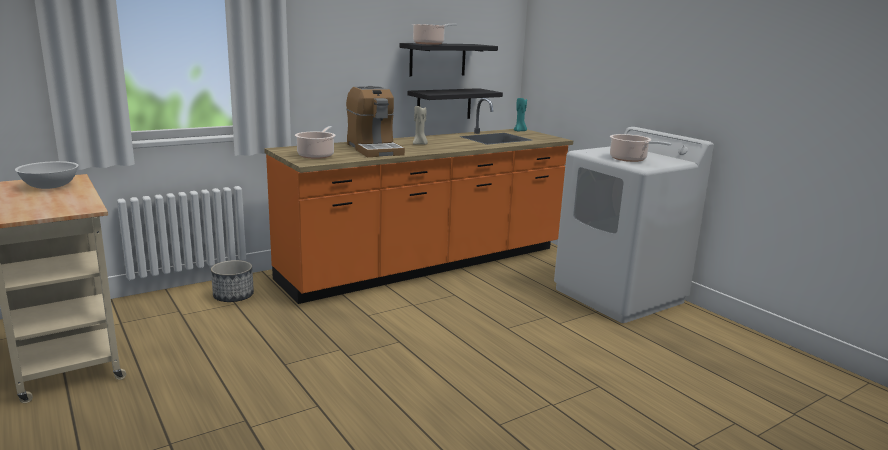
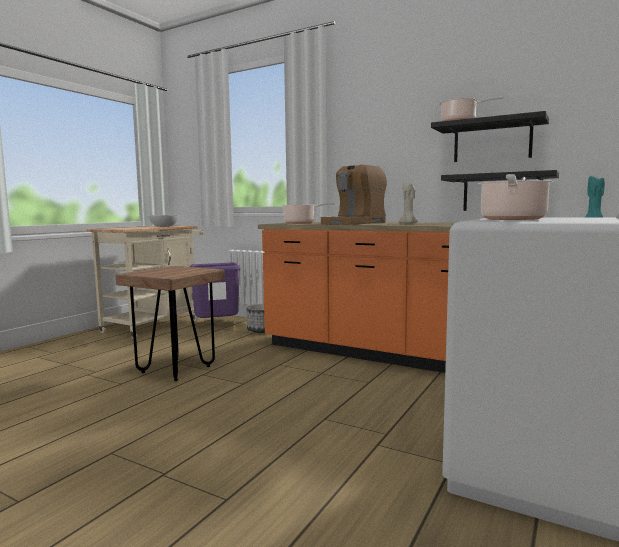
camera: 65 degrees right, 10 degrees down
none -> brown stool [116,266,225,381]
none -> purple trash can [189,263,240,318]

